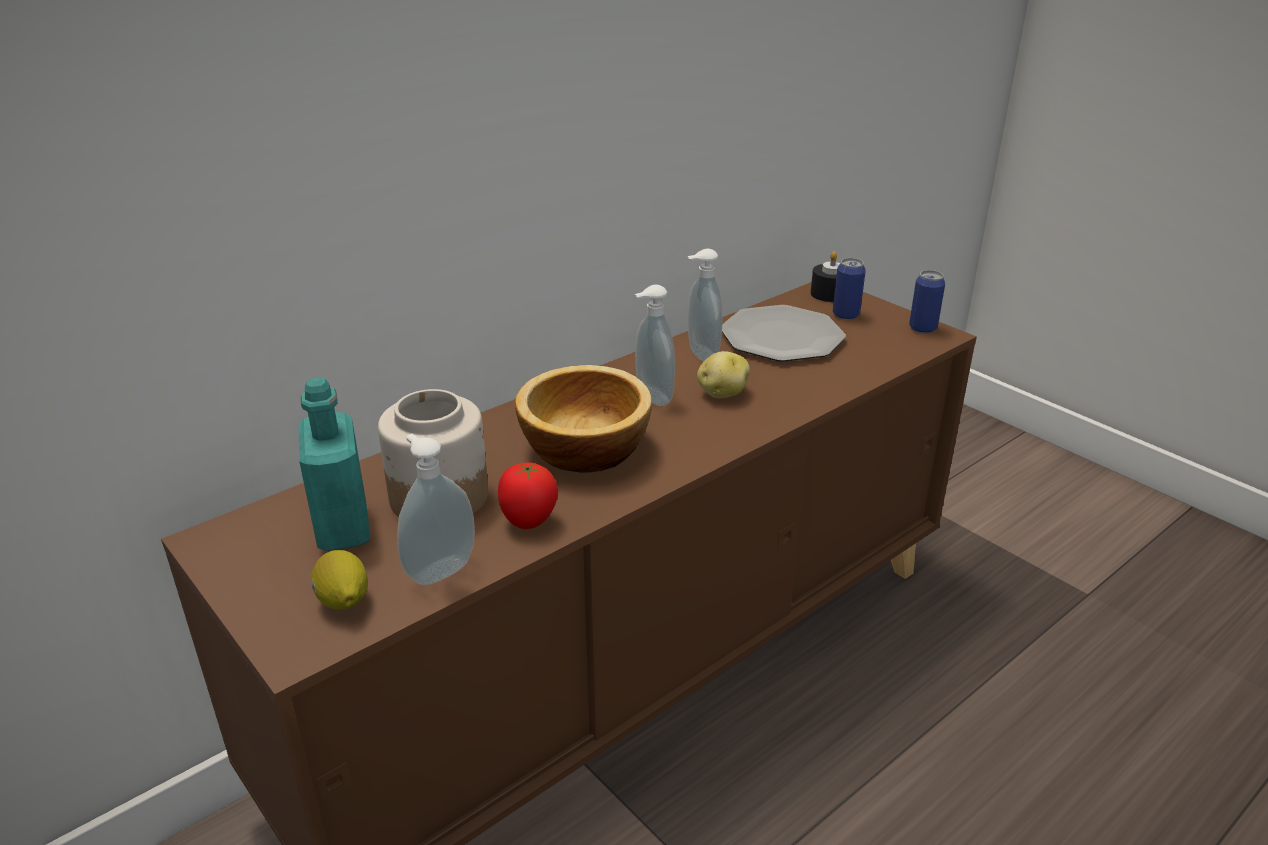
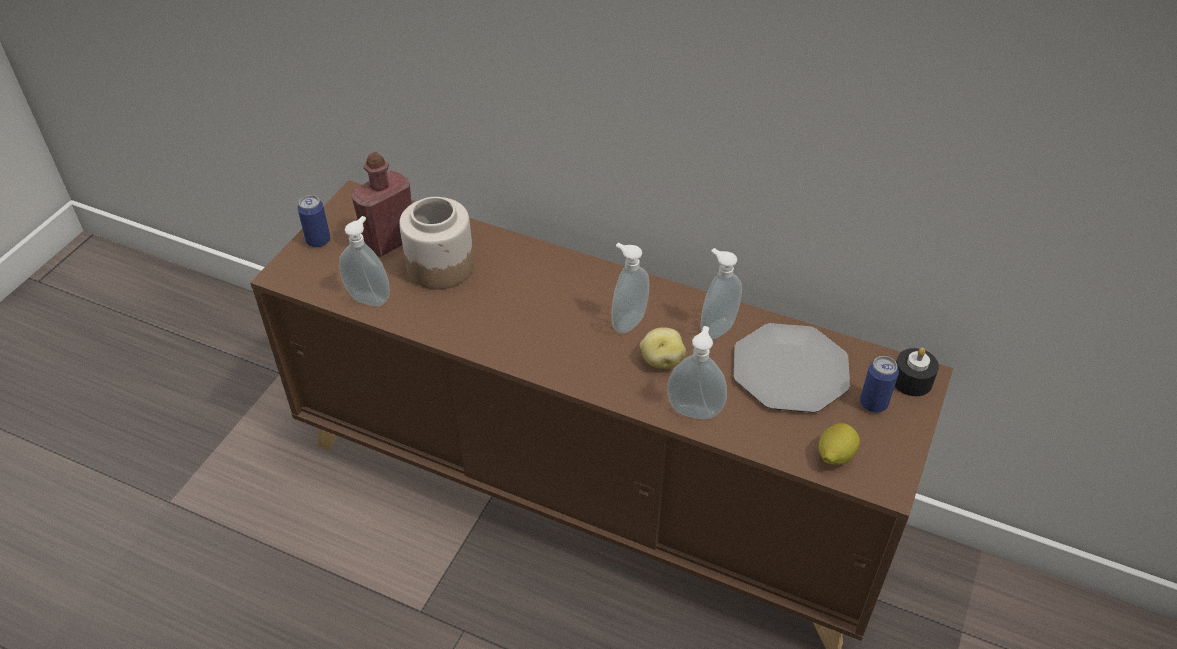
camera: 65 degrees right, 15 degrees up
turquoise bottle [298,377,371,551] -> red bottle [351,152,412,257]
lemon [311,550,368,610] -> lemon moved to [819,423,860,465]
tomato [498,462,558,529] -> none
bowl [515,365,652,473] -> none
can [909,270,945,333] -> can moved to [297,195,330,248]
none -> soap dispenser [667,326,727,419]

